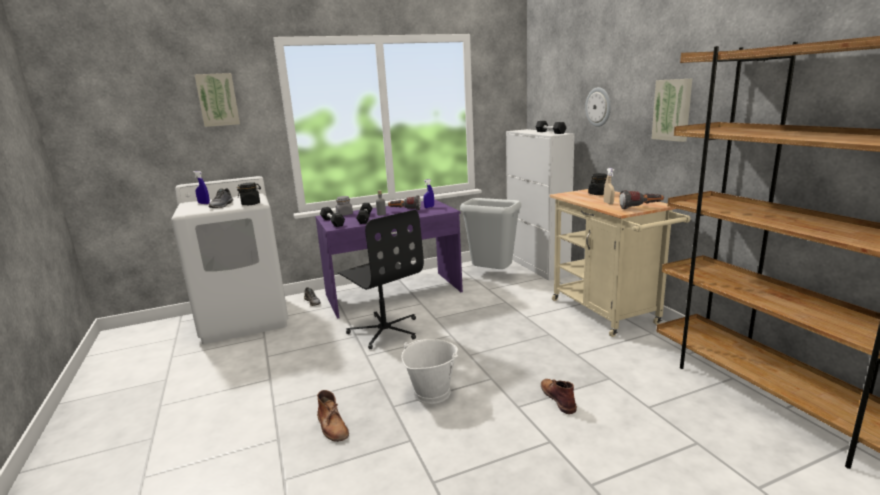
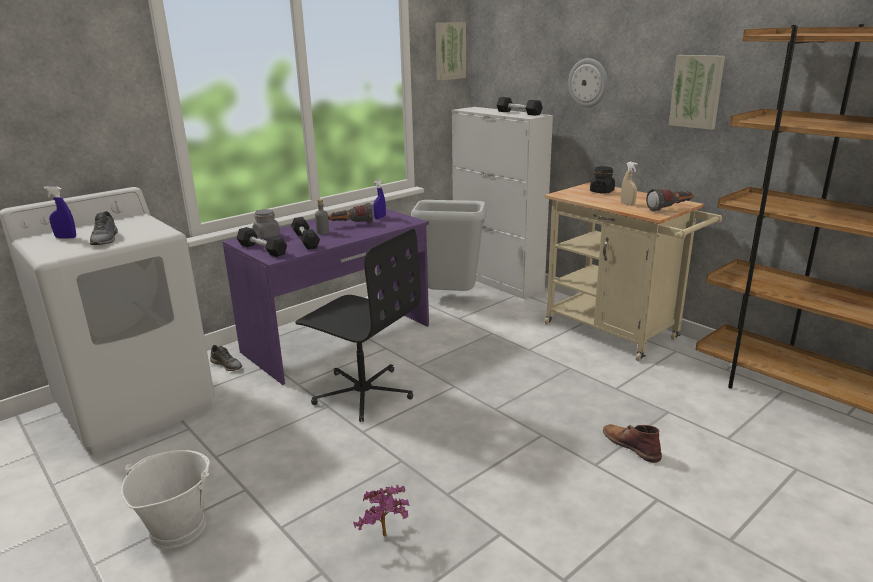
camera: 20 degrees left, 5 degrees up
picture [194,73,240,127] -> picture moved to [436,22,466,80]
black jar [237,182,261,205] -> none
brown boot [317,390,349,442] -> potted plant [353,485,410,536]
white bucket [401,339,458,404] -> white bucket moved to [121,450,210,549]

